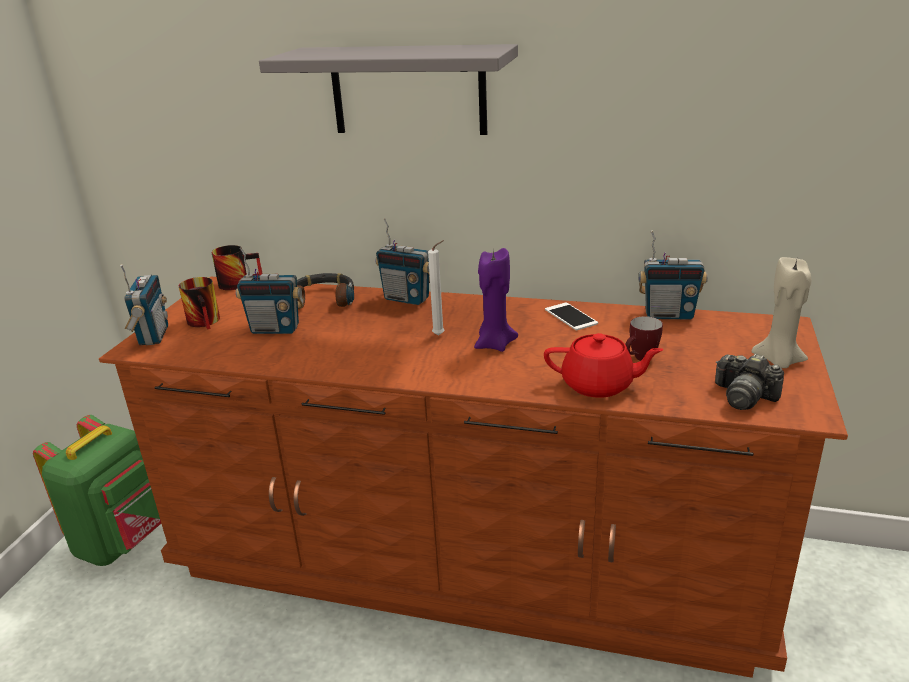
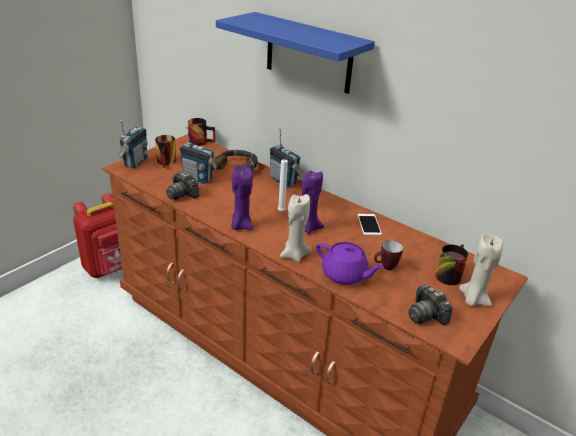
camera: 20 degrees right, 5 degrees up
green backpack [33,415,161,566] -> red backpack [73,193,122,278]
grey shelf [259,44,518,135] -> blue shelf [216,12,375,94]
red teapot [544,333,664,398] -> purple teapot [316,242,384,285]
radio [638,230,708,319] -> none
none -> camera [166,172,199,200]
none -> purple candle [231,165,253,230]
none -> beige candle [280,194,312,262]
none -> mug [435,244,468,285]

